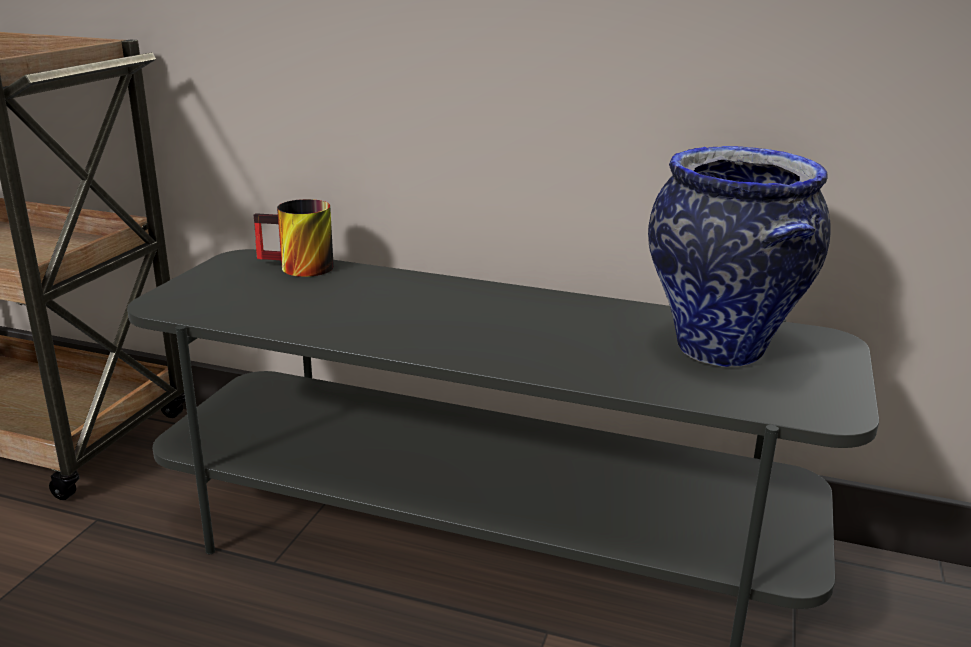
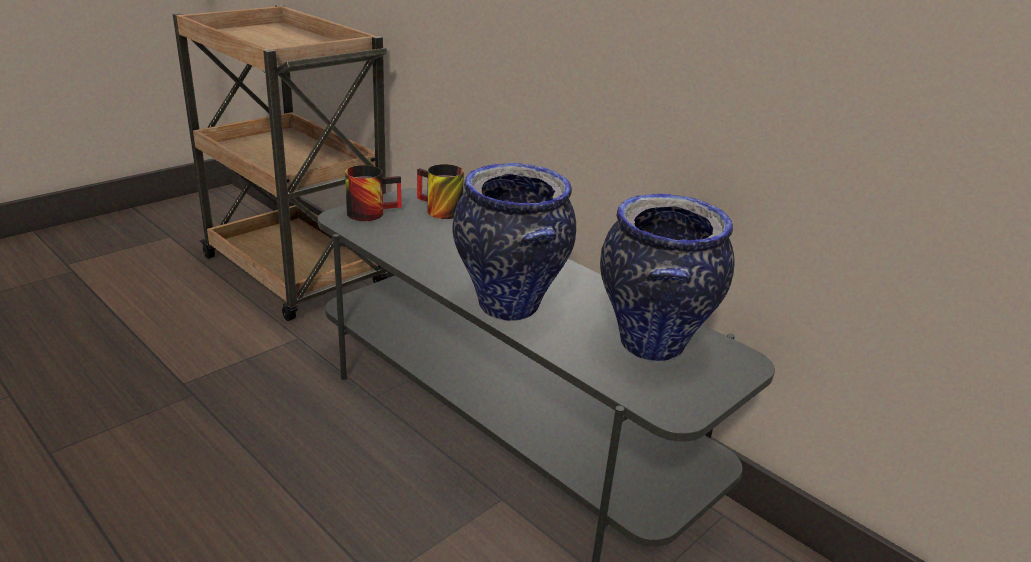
camera: 25 degrees right, 5 degrees up
none -> mug [345,165,402,221]
none -> vase [452,163,576,321]

